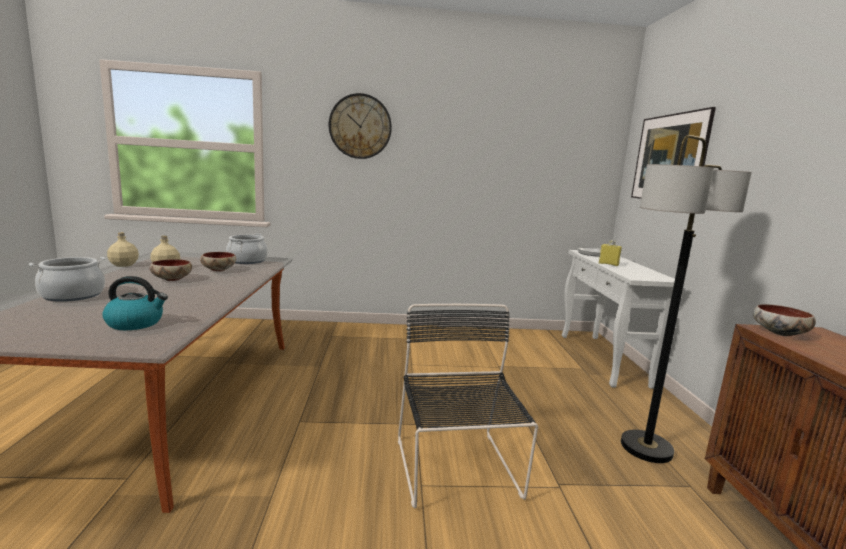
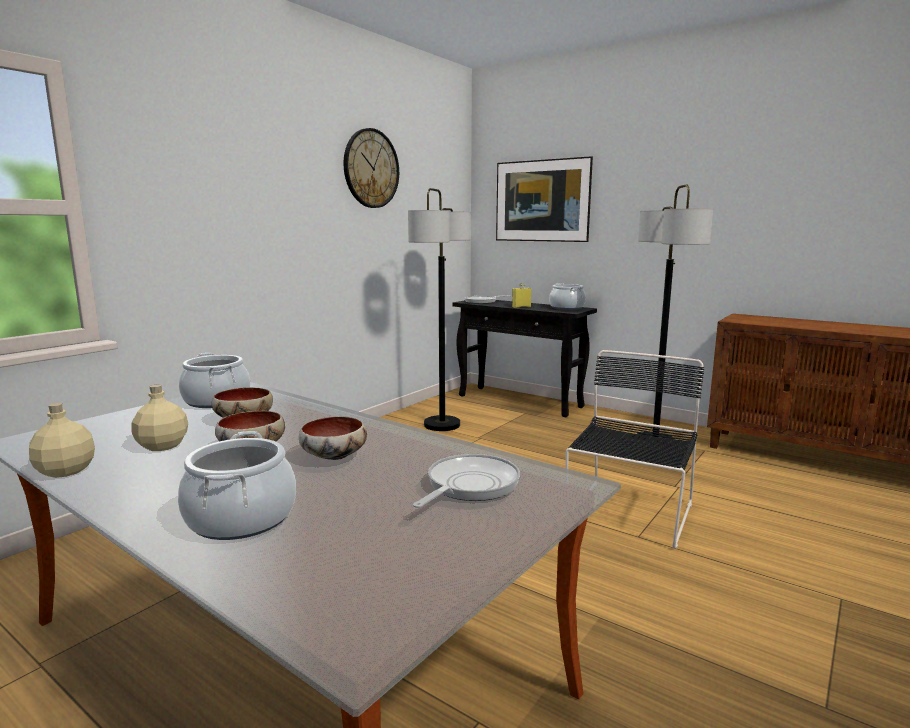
camera: 50 degrees left, 0 degrees up
kettle [102,276,168,330] -> frying pan [413,454,520,508]
wall clock [329,93,392,159] -> wall clock moved to [343,128,399,208]
black chair [398,304,538,508] -> black chair turned 90 degrees clockwise [566,350,704,549]
white console table [562,250,685,389] -> black console table [452,300,597,417]
bowl [753,304,816,336] -> bowl moved to [299,416,367,460]
none -> floor lamp [408,188,471,431]
none -> cooking pot [549,283,586,310]

